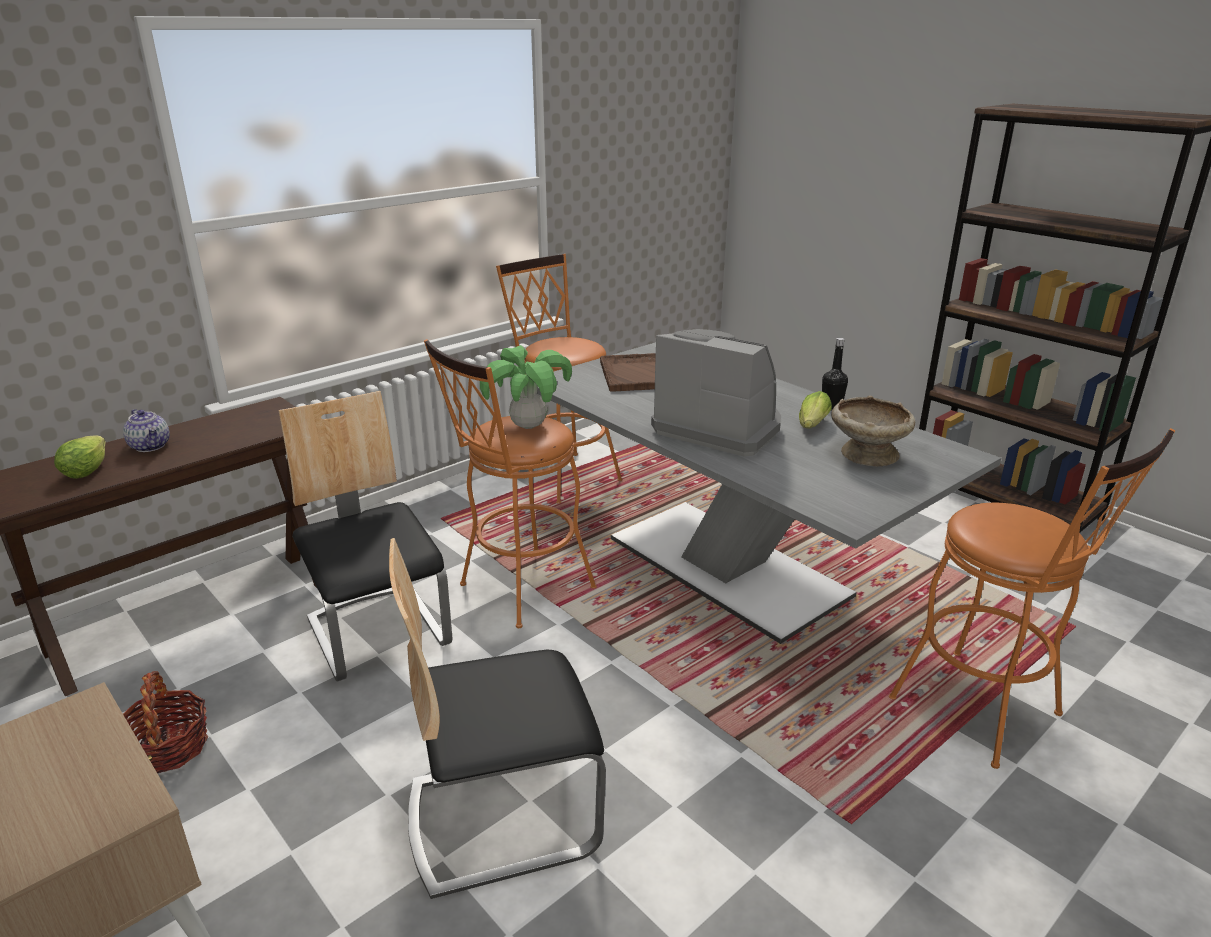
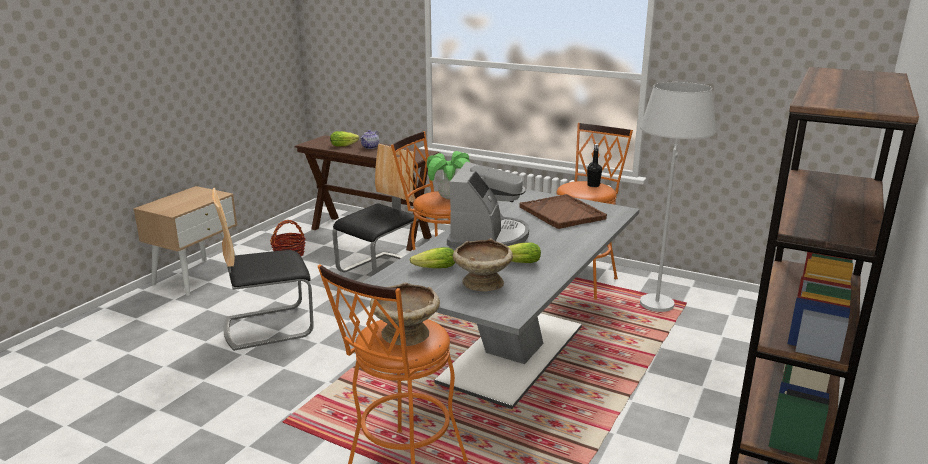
camera: 70 degrees right, 5 degrees down
chair [389,538,606,899] -> chair turned 75 degrees counterclockwise [212,188,314,351]
black bottle [822,338,848,411] -> black bottle moved to [587,144,602,187]
none -> beige bowl [370,282,440,346]
none -> lettuce [410,247,455,268]
none -> white floor lamp [640,82,717,312]

